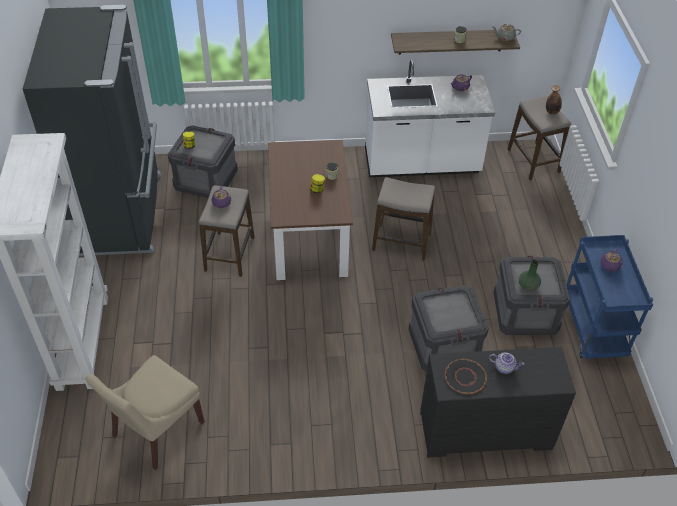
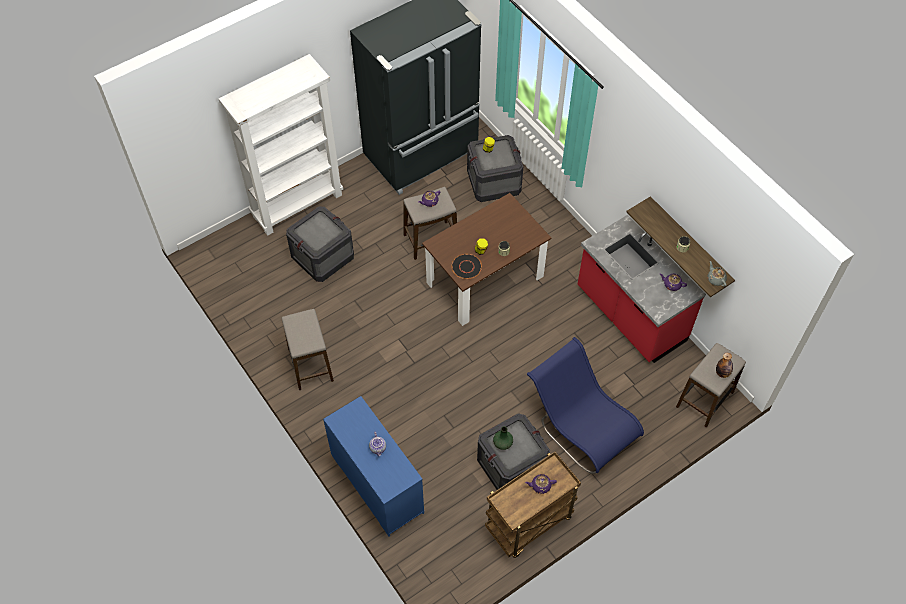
camera: 60 degrees right, 10 degrees up
beige chair [86,355,205,470] -> none
white counter [365,60,495,177] -> red counter [578,215,706,363]
stool [372,177,435,260] -> stool moved to [281,309,334,390]
crate [408,285,489,372] -> crate moved to [286,206,354,282]
black dresser [420,347,576,458] -> blue dresser [323,396,424,537]
black plate [445,359,487,394] -> black plate moved to [452,254,482,279]
blue cart [567,235,653,359] -> brown cart [485,451,581,558]
none -> blue chair [527,337,644,474]

